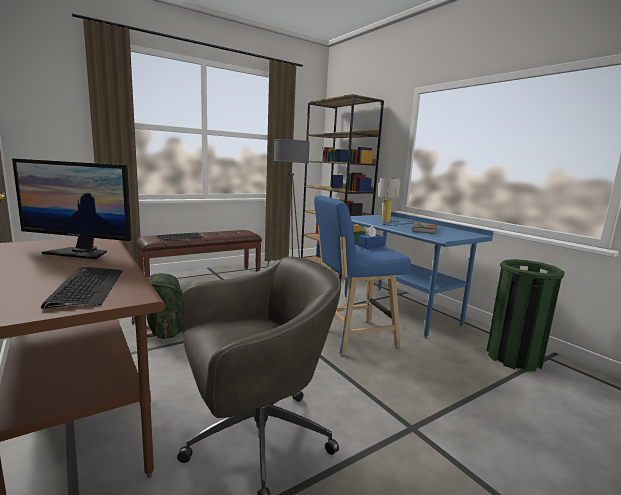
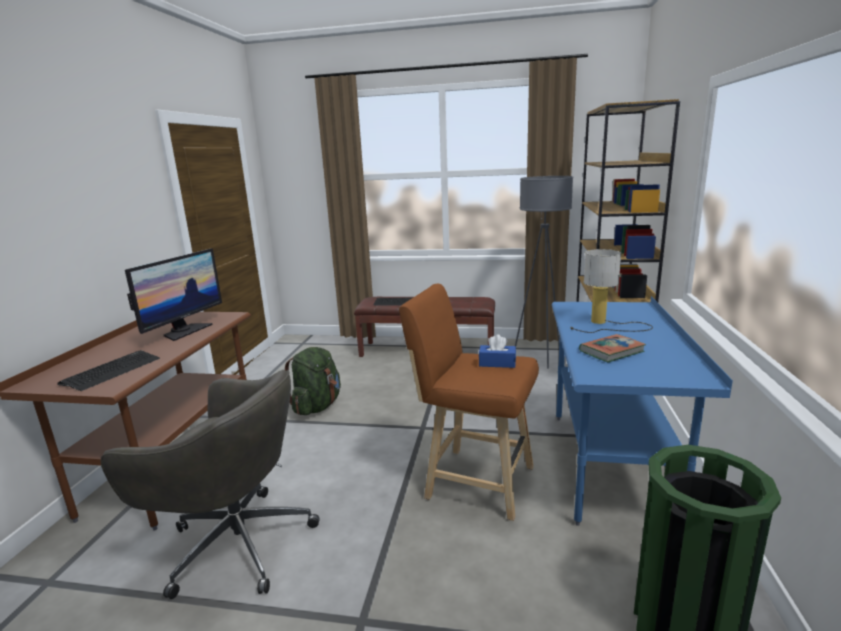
camera: 45 degrees right, 5 degrees up
monitor [12,158,132,259] -> monitor turned 120 degrees counterclockwise [125,248,222,341]
blue stool [314,195,411,356] -> brown stool [399,284,539,521]

